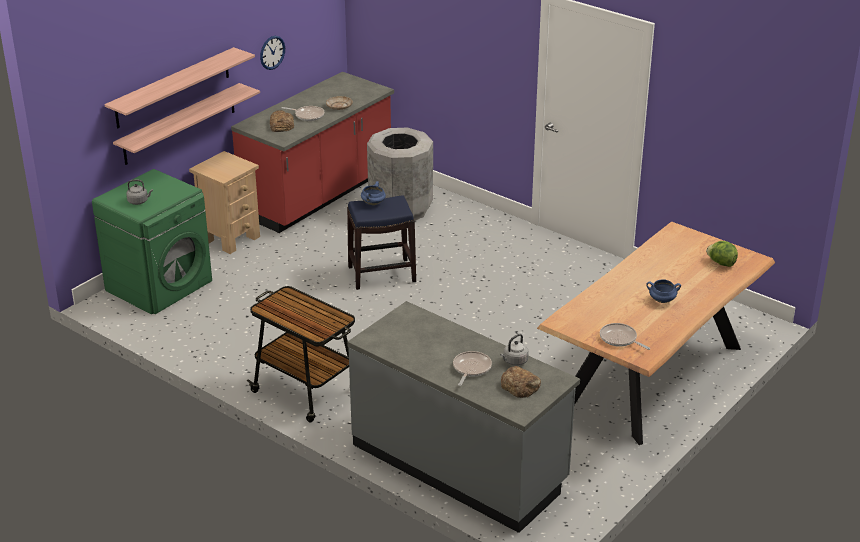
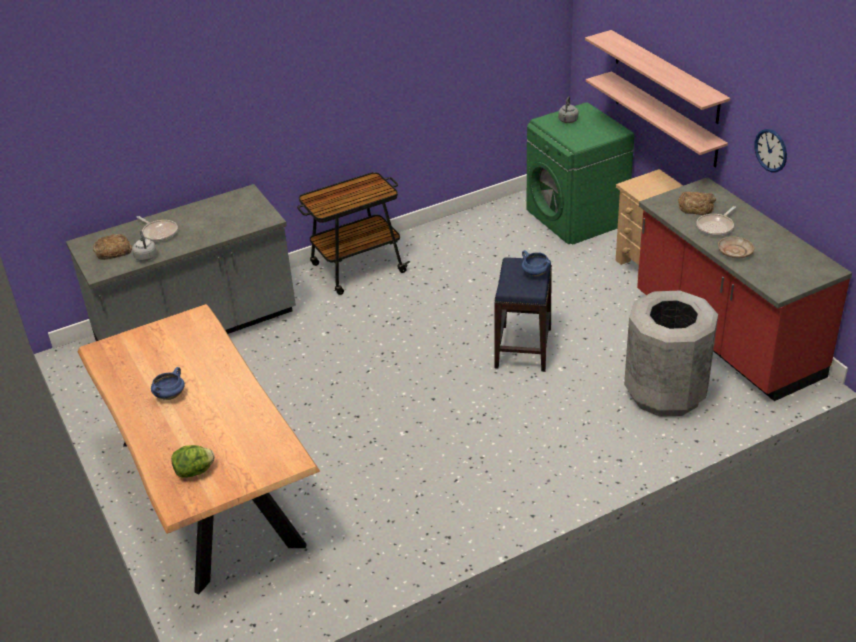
camera: 115 degrees right, 5 degrees up
frying pan [600,323,650,350] -> none

